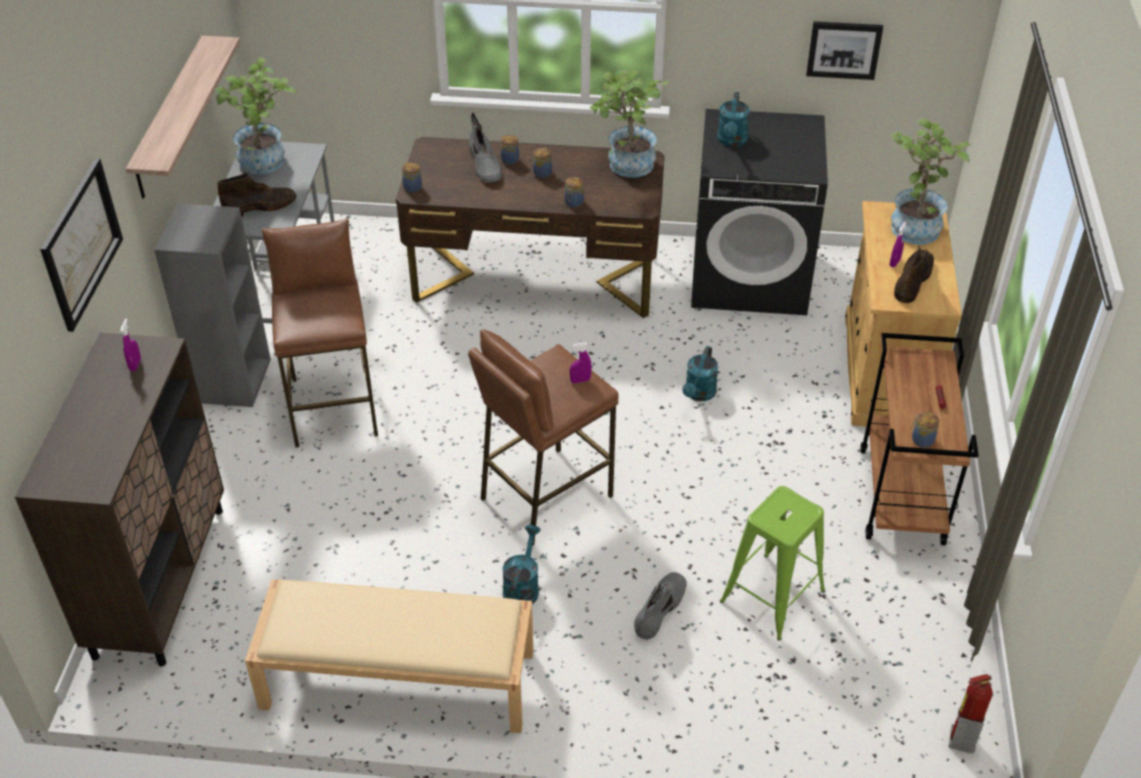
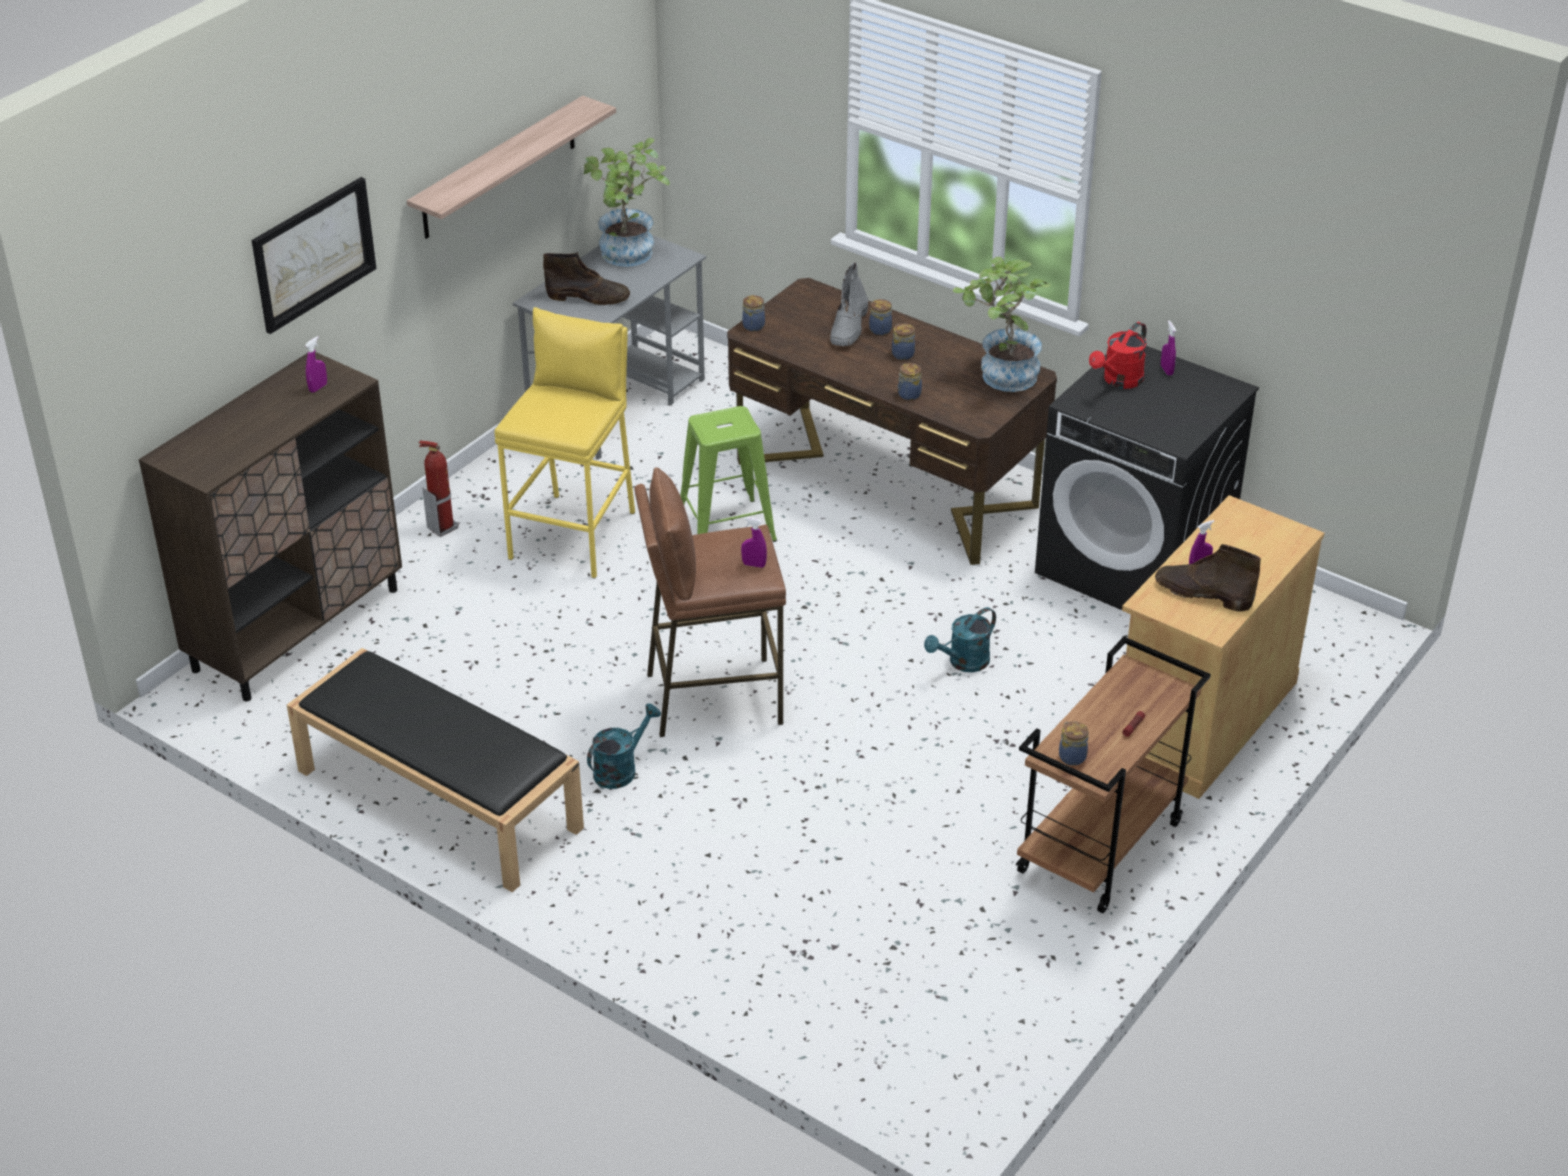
camera: 30 degrees right, 5 degrees down
grey bookcase [154,204,271,407] -> none
beige bench [245,579,533,733] -> black bench [287,648,584,892]
brown stool [262,219,378,448] -> yellow stool [495,307,635,578]
grey boot [634,572,687,639] -> none
turquoise watering can [717,92,750,147] -> red watering can [1089,322,1147,389]
green stool [720,486,825,640] -> green stool moved to [680,406,777,542]
picture [806,21,883,80] -> none
potted plant [889,119,971,245] -> none
brown boot [894,247,934,303] -> brown boot turned 120 degrees counterclockwise [1155,544,1261,612]
fire extinguisher [949,674,992,754] -> fire extinguisher moved to [419,440,458,537]
none -> purple spray bottle [1161,320,1176,376]

